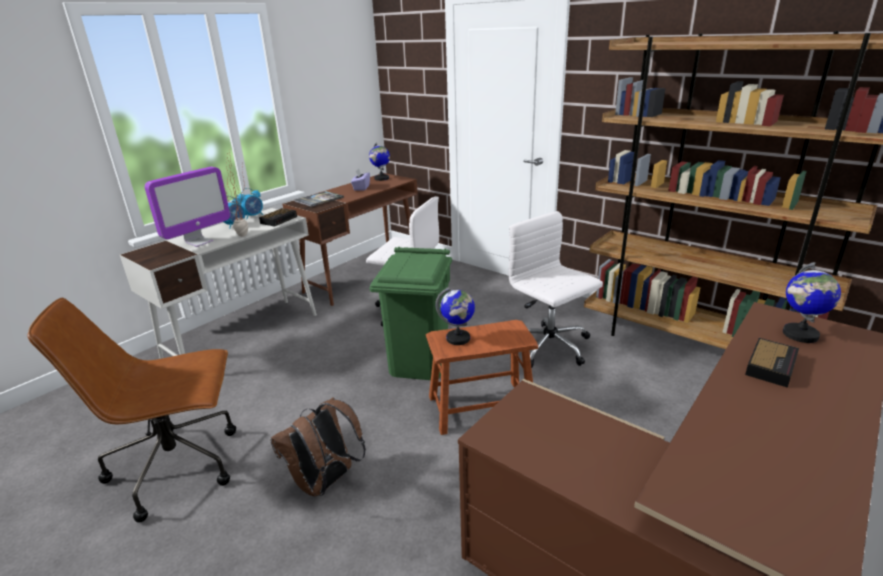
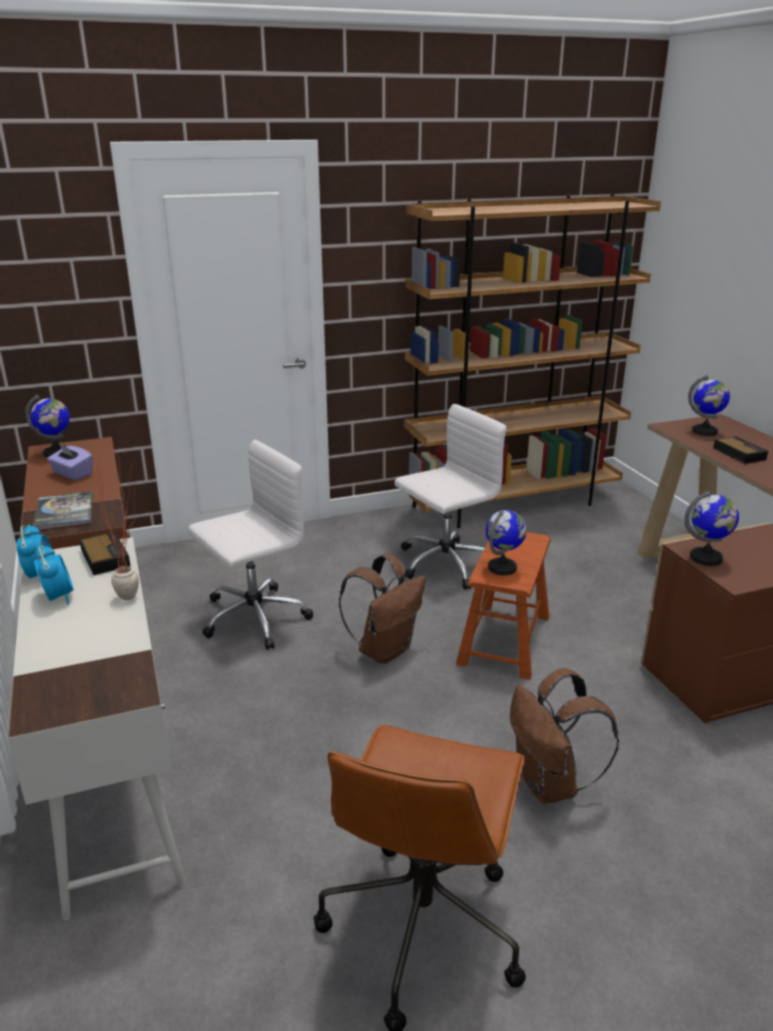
camera: 60 degrees left, 0 degrees up
monitor [145,167,230,247] -> none
green trash can [370,247,452,380] -> brown backpack [339,554,425,664]
white office chair [509,211,603,368] -> white office chair turned 150 degrees clockwise [395,404,506,590]
none -> globe [685,491,739,566]

